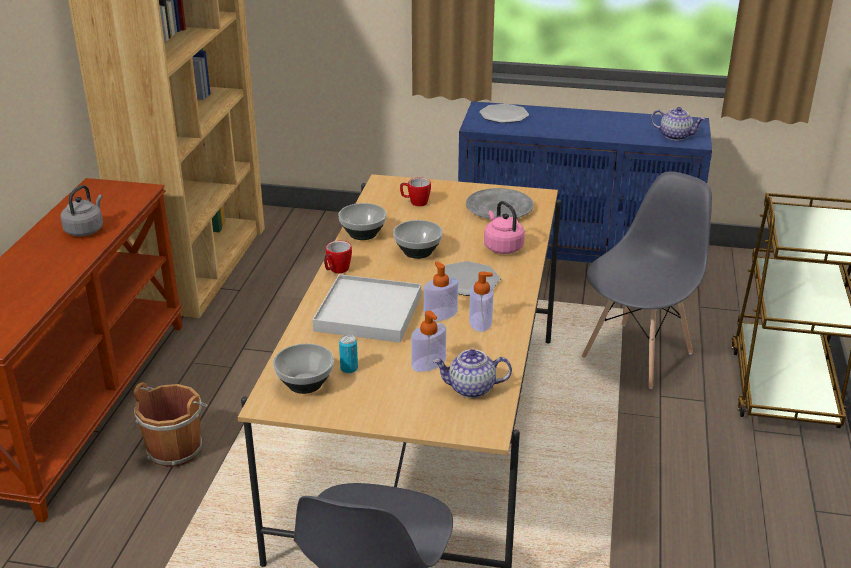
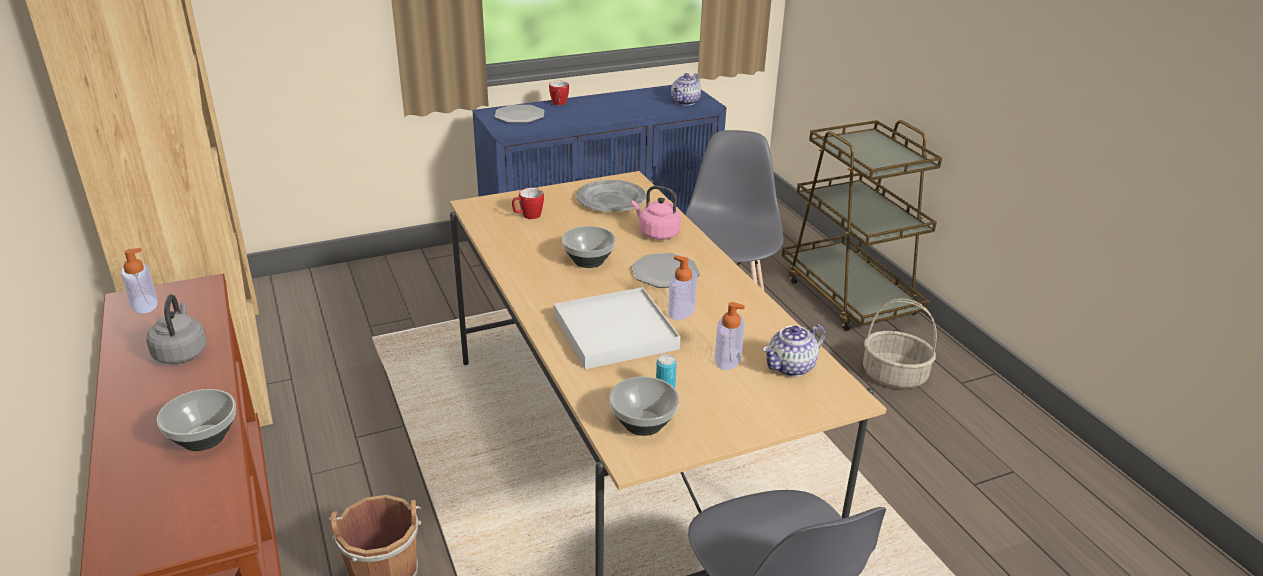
camera: 35 degrees left, 0 degrees up
mug [324,241,352,273] -> mug moved to [549,81,569,105]
bowl [338,203,387,240] -> bowl moved to [157,389,236,451]
soap dispenser [469,271,493,332] -> soap dispenser moved to [121,248,158,313]
teapot [651,107,705,141] -> teapot turned 135 degrees clockwise [671,73,701,105]
none -> basket [863,298,937,389]

